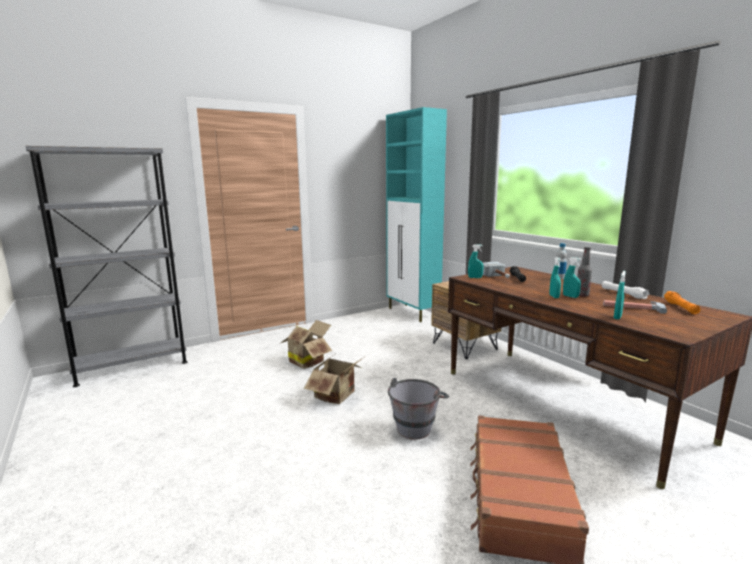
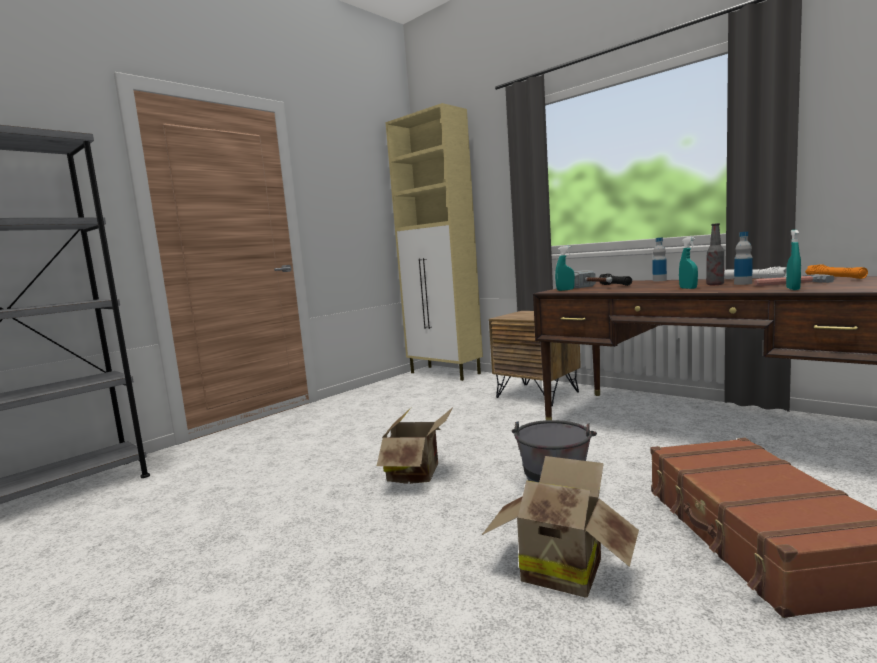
camera: 15 degrees left, 5 degrees down
cardboard box [281,320,332,369] -> cardboard box moved to [482,456,639,598]
turquoise cabinet [386,107,447,322] -> beige cabinet [385,103,483,381]
turquoise spray bottle [563,257,581,298] -> none
none -> bottle [734,232,753,285]

